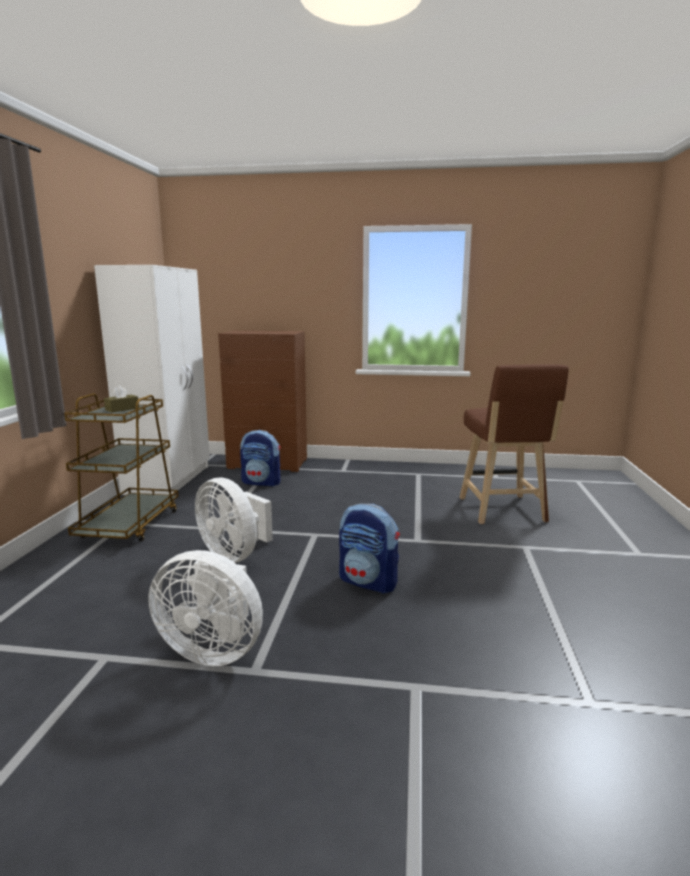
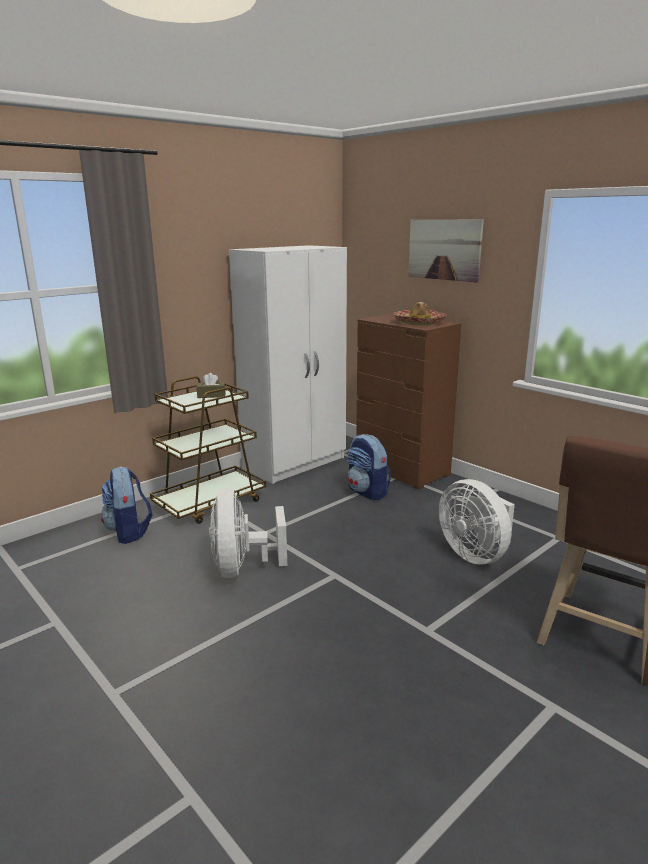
camera: 40 degrees right, 5 degrees up
white fan [148,550,263,666] -> white fan moved to [439,479,515,565]
backpack [339,504,400,594] -> backpack moved to [101,466,152,544]
none -> hat [393,302,447,325]
none -> picture [408,220,484,282]

